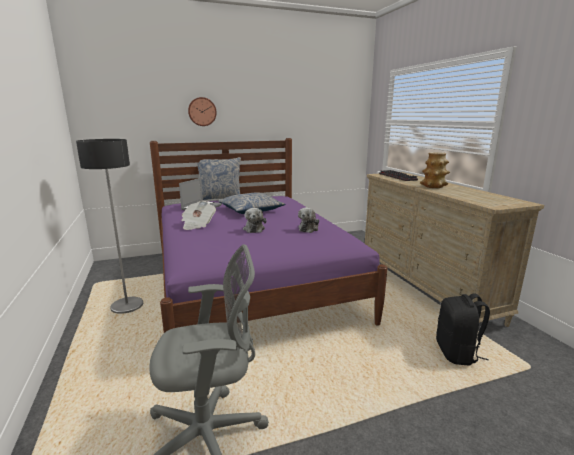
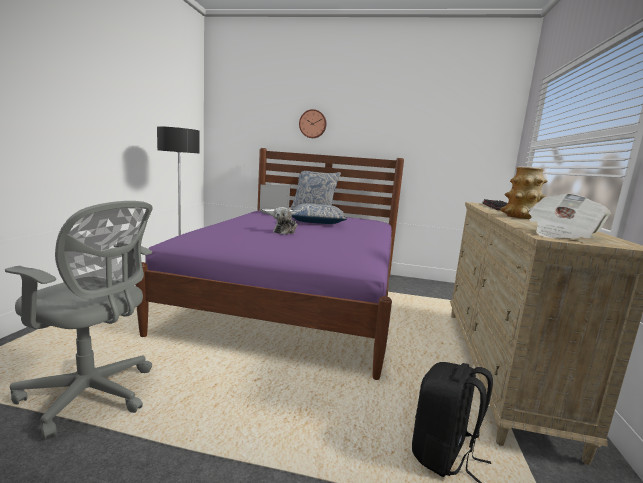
camera: 30 degrees right, 5 degrees down
newspaper [181,201,216,230] -> newspaper moved to [528,193,611,239]
plush toy [298,207,319,233] -> none

